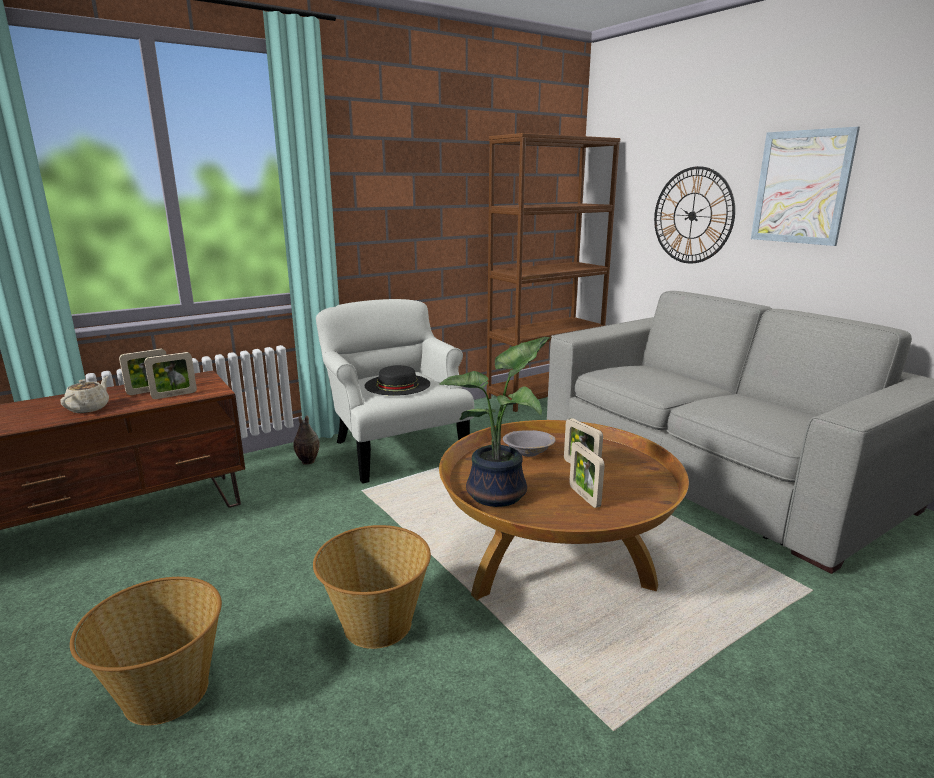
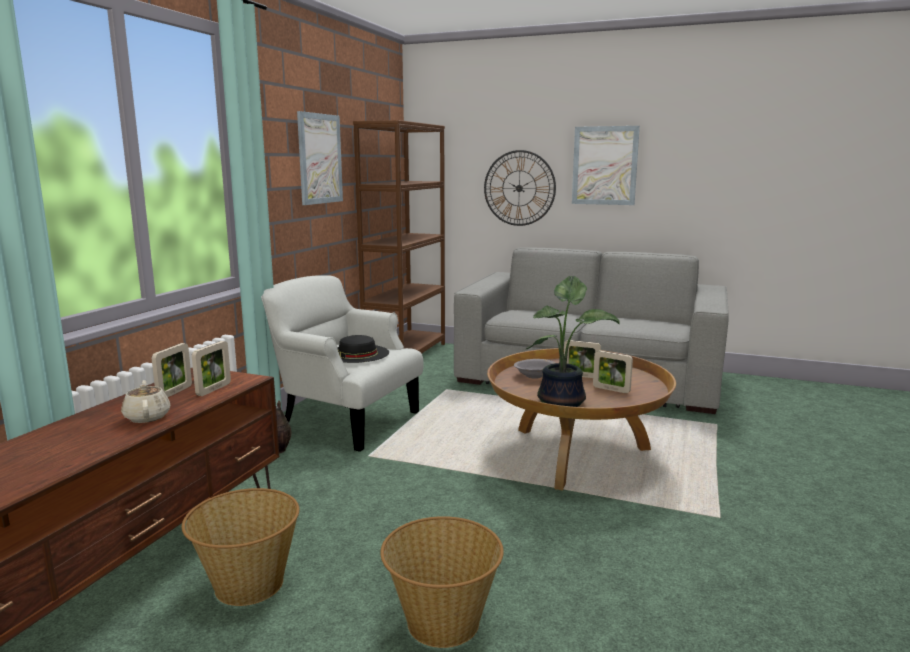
camera: 35 degrees left, 5 degrees down
basket [313,525,431,649] -> basket moved to [182,488,299,606]
none -> picture [297,111,343,205]

